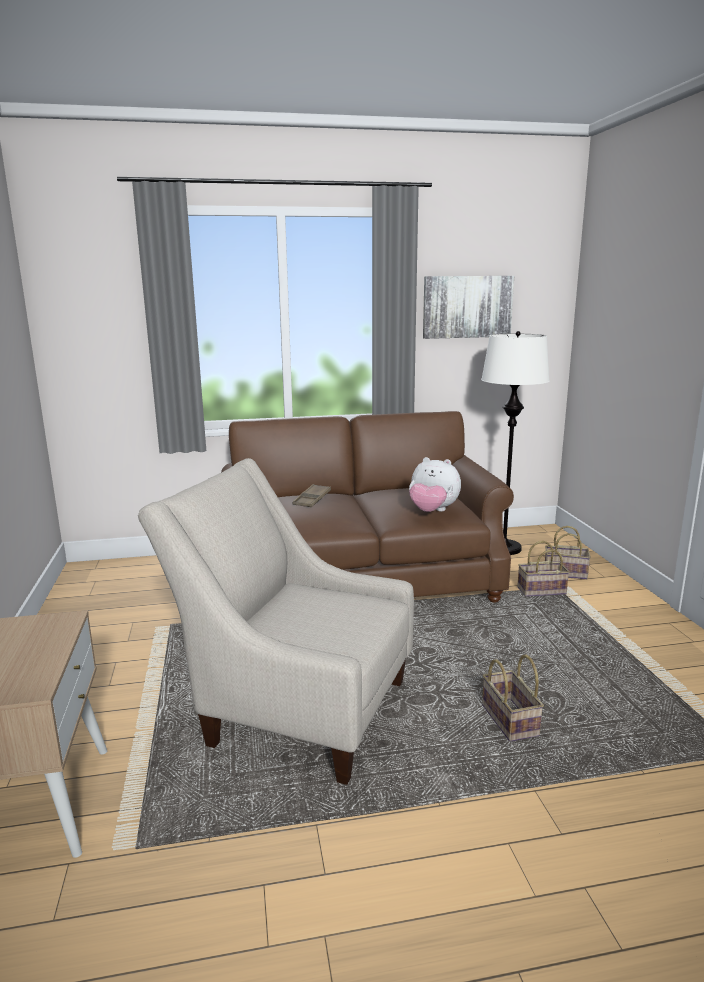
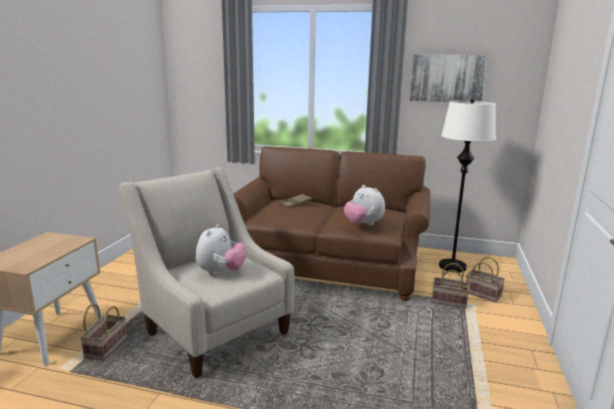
camera: 25 degrees right, 0 degrees up
basket [482,655,544,741] -> basket moved to [80,303,127,360]
none -> plush toy [196,224,247,276]

